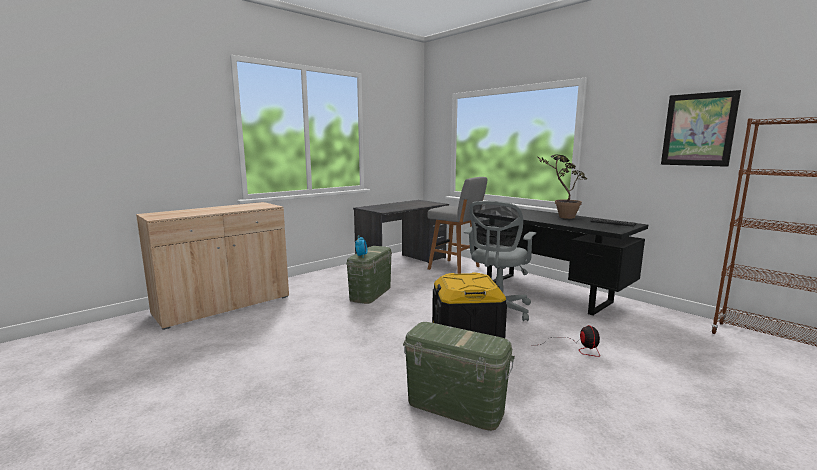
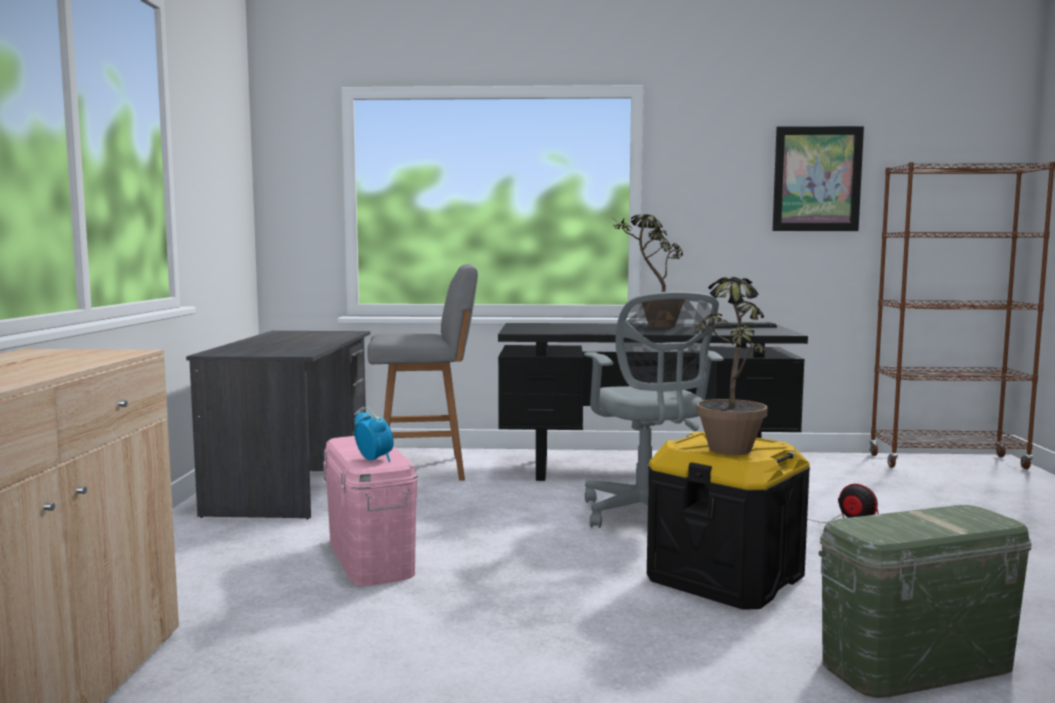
camera: 45 degrees left, 5 degrees down
green storage box [346,246,392,304] -> pink storage box [323,436,418,586]
none -> potted plant [695,277,768,455]

